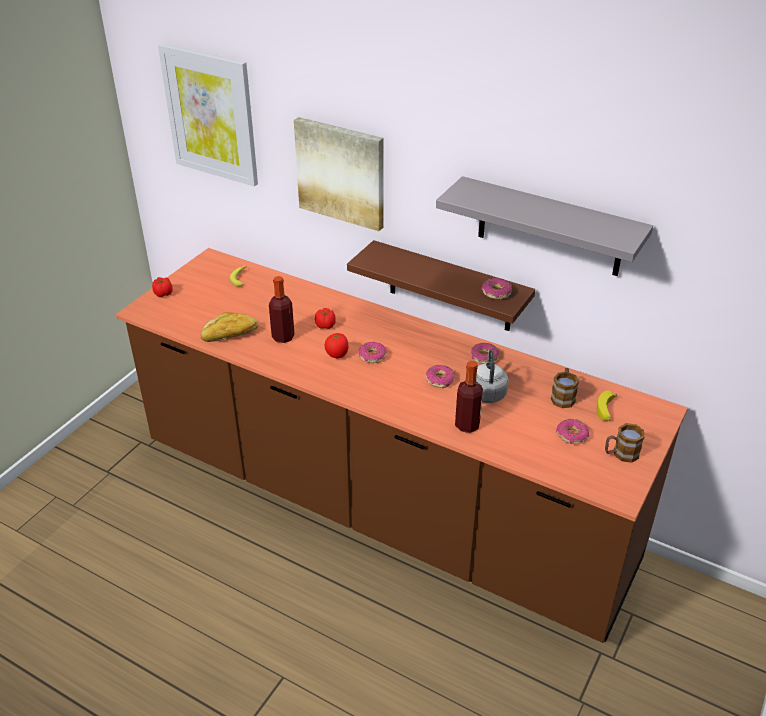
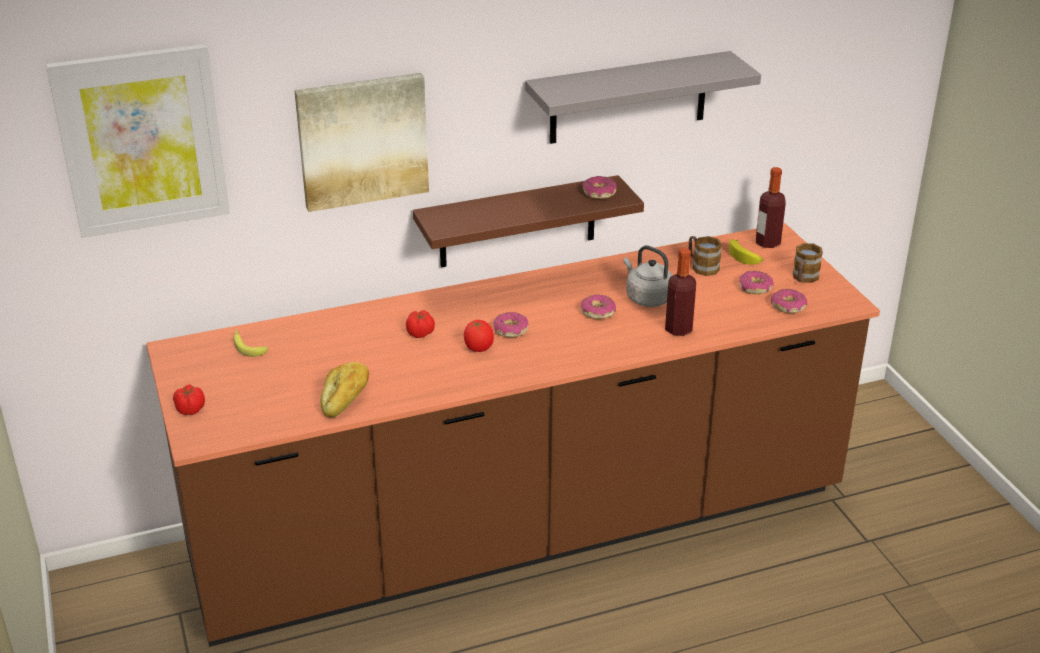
camera: 50 degrees left, 5 degrees down
bottle [269,276,295,343] -> bottle moved to [756,167,786,248]
donut [471,343,499,364] -> donut moved to [771,289,807,313]

